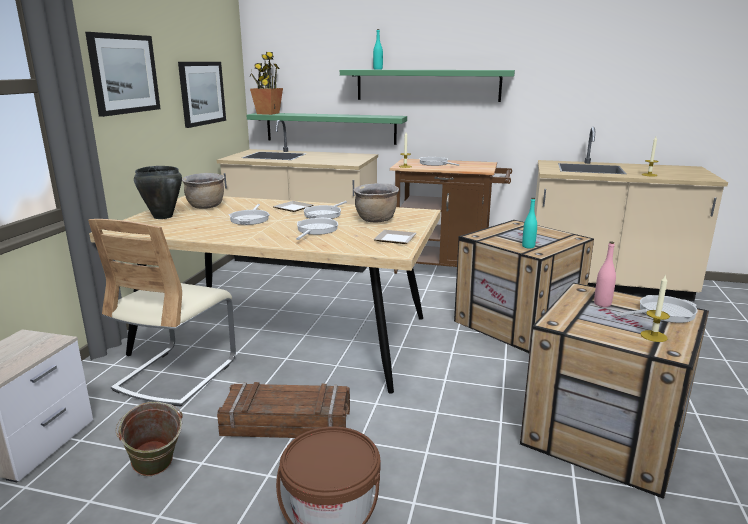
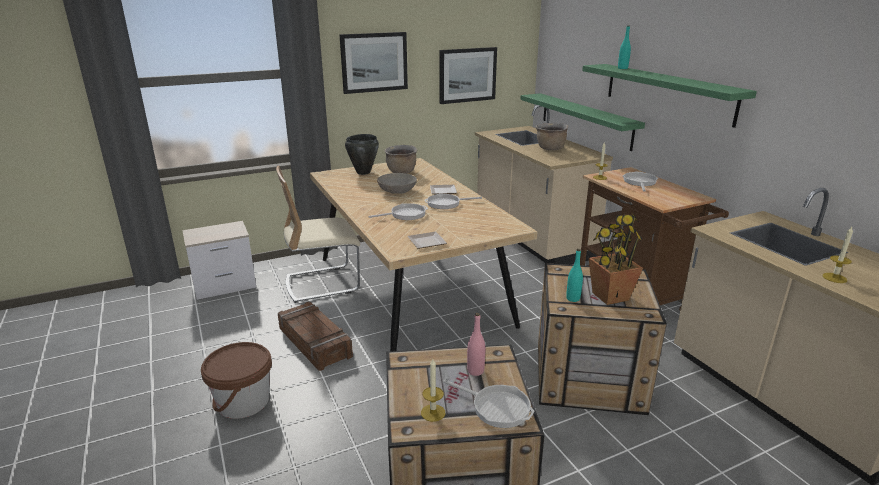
camera: 50 degrees right, 5 degrees up
green bucket [115,402,183,476] -> none
frying pan [229,204,270,225] -> grey bowl [377,173,417,194]
potted plant [250,52,283,115] -> potted plant moved to [589,214,643,305]
brown cooking pot [354,183,399,222] -> brown cooking pot moved to [536,123,568,150]

